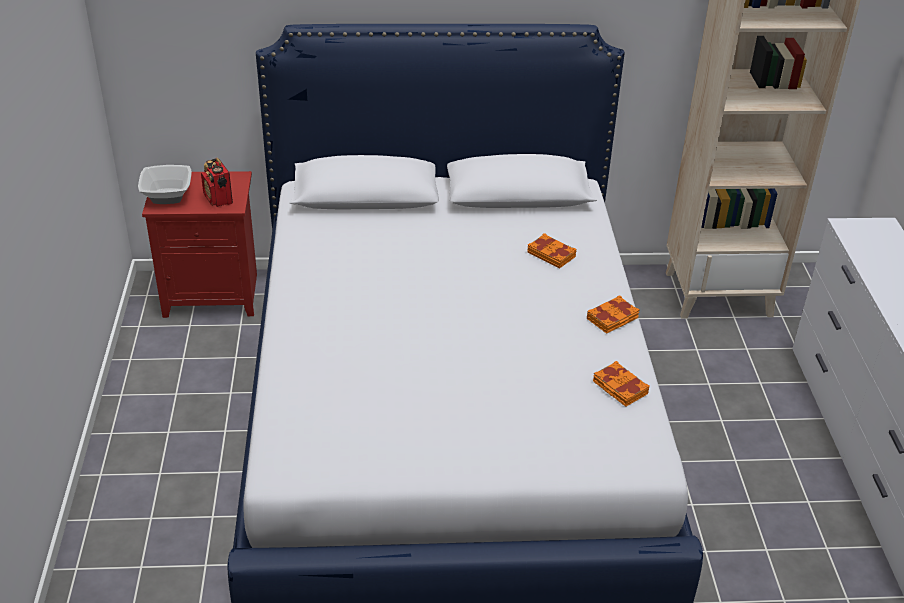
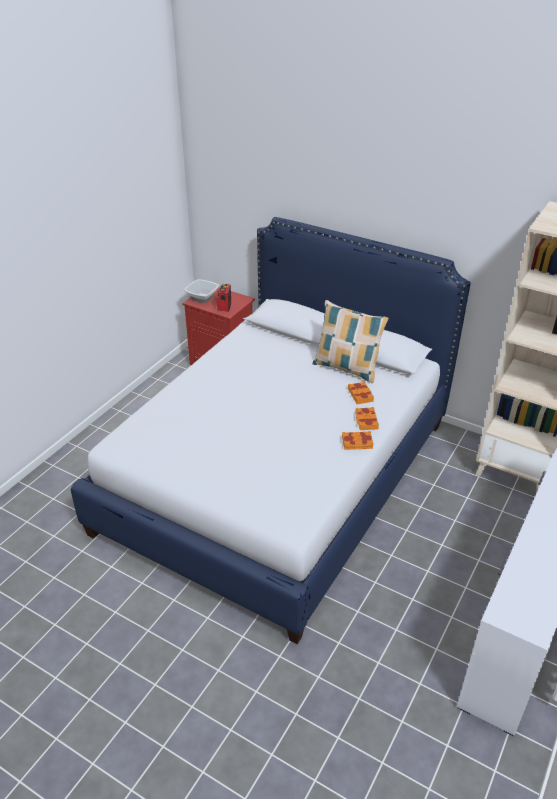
camera: 35 degrees right, 0 degrees up
orange book [593,361,649,407] -> orange book moved to [355,407,379,430]
none -> pillow [313,300,389,383]

